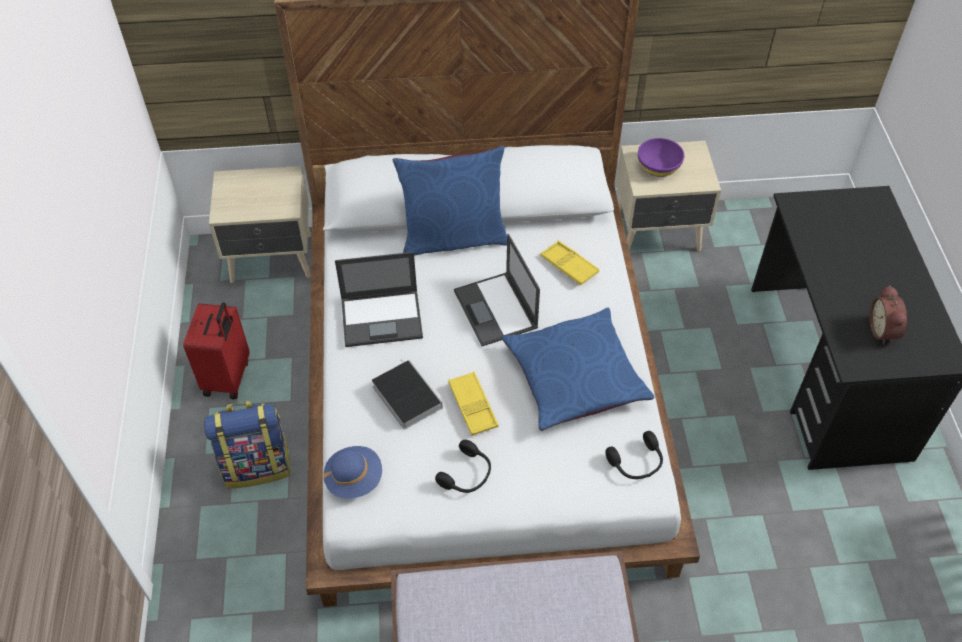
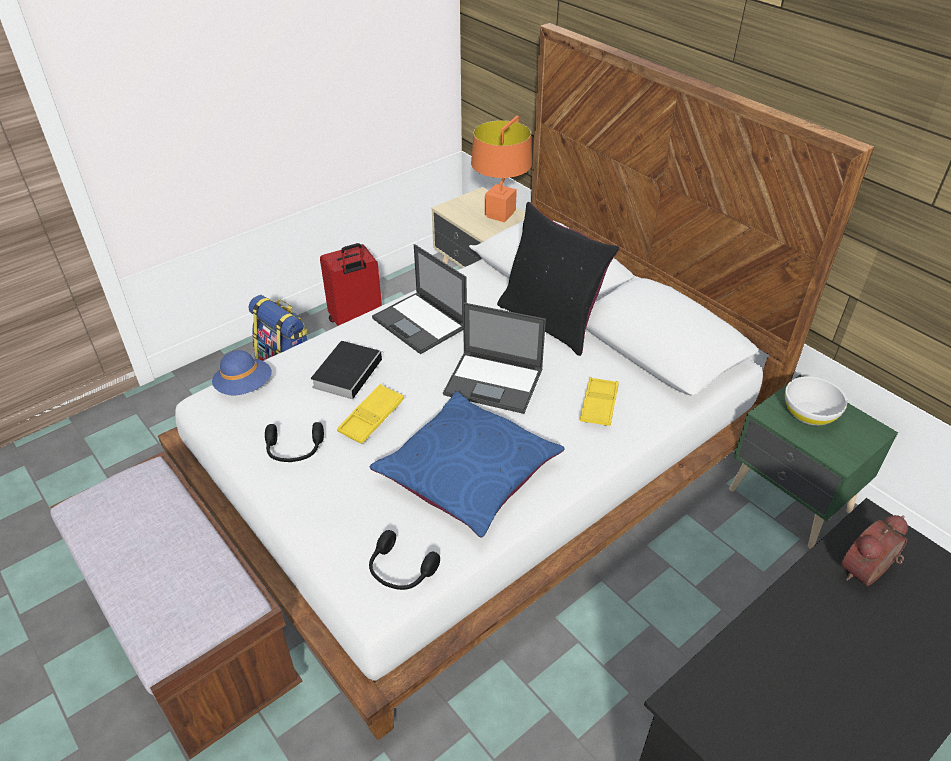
camera: 55 degrees right, 10 degrees down
blue pillow [393,145,507,256] -> black pillow [497,202,620,356]
laptop [454,234,540,346] -> laptop turned 105 degrees counterclockwise [443,303,546,414]
beige nightstand [616,141,721,251] -> green nightstand [729,375,898,549]
purple bowl [638,138,684,177] -> white bowl [785,376,847,425]
alarm clock [870,285,907,345] -> alarm clock moved to [841,515,908,586]
none -> orange table lamp [471,116,532,222]

